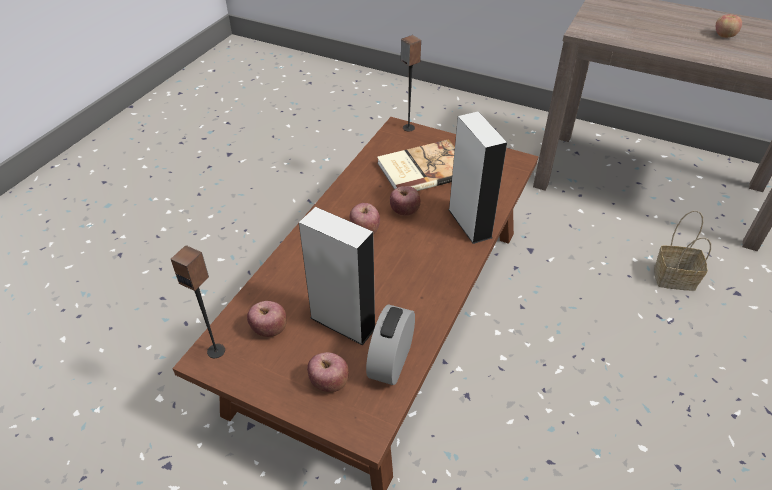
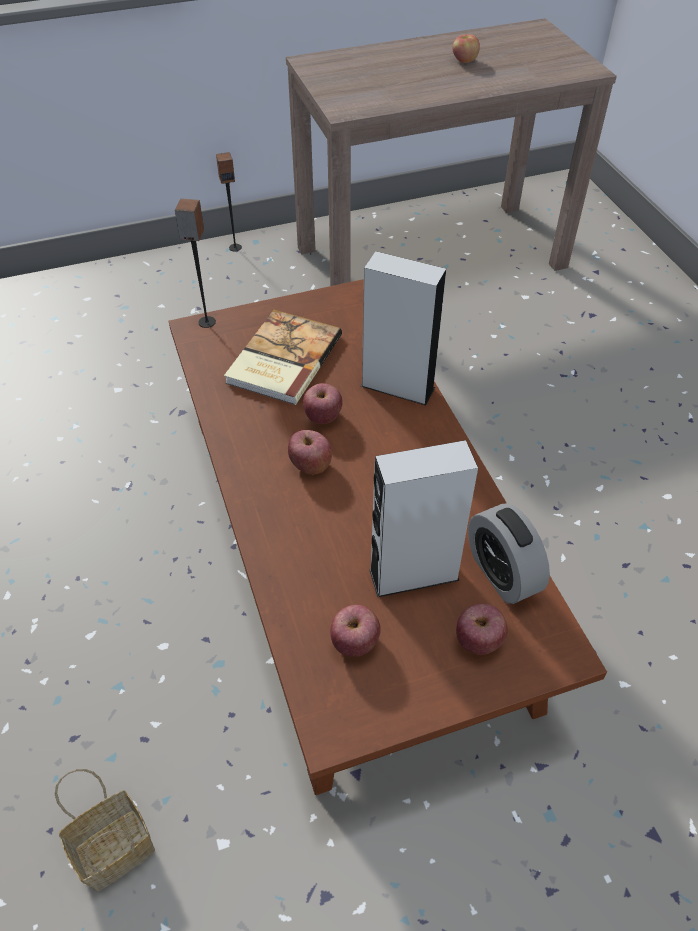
camera: 45 degrees left, 5 degrees up
speaker [171,245,225,358] -> speaker moved to [216,152,242,251]
basket [654,211,711,291] -> basket moved to [55,769,155,892]

